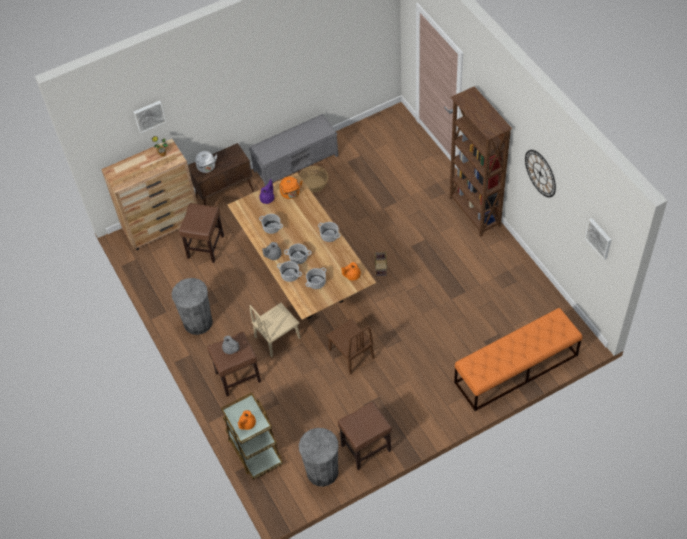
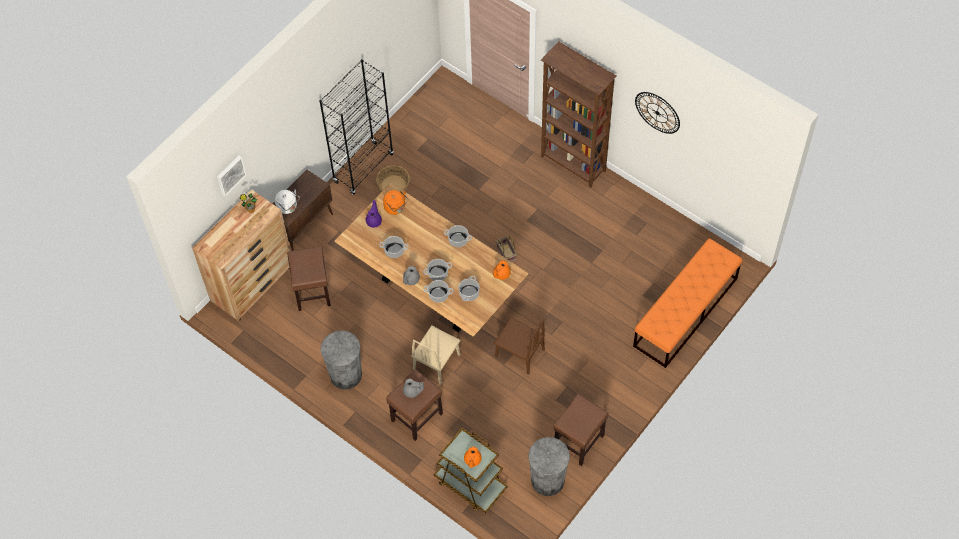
camera: 25 degrees left, 5 degrees up
grey bench [249,114,338,186] -> black bookcase [319,59,394,195]
picture [585,218,611,260] -> none

